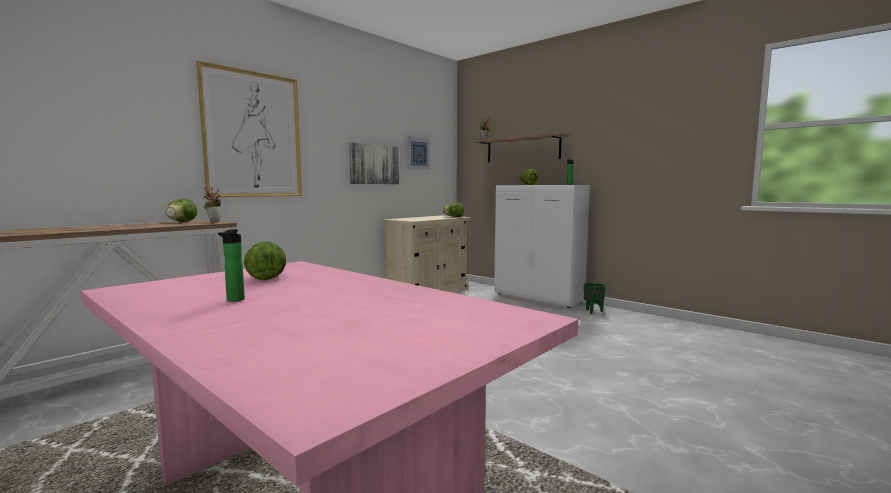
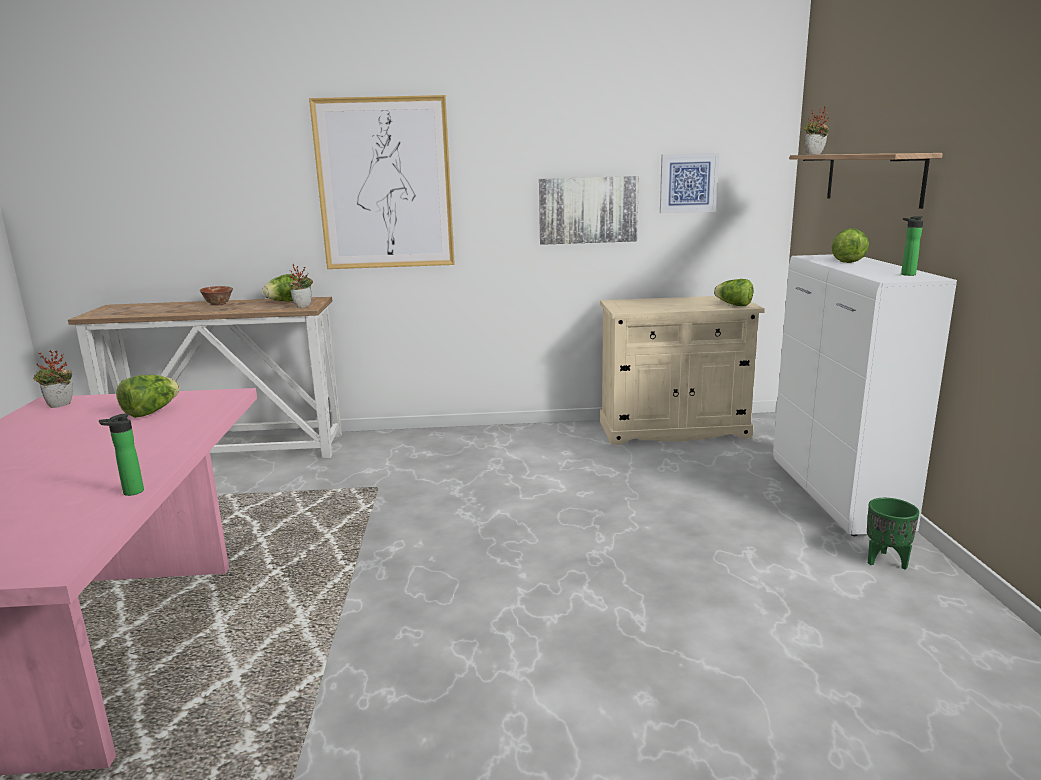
camera: 45 degrees right, 10 degrees up
bottle [218,229,245,302] -> bottle moved to [99,413,144,496]
none -> potted plant [33,350,73,408]
none -> bowl [200,286,233,305]

